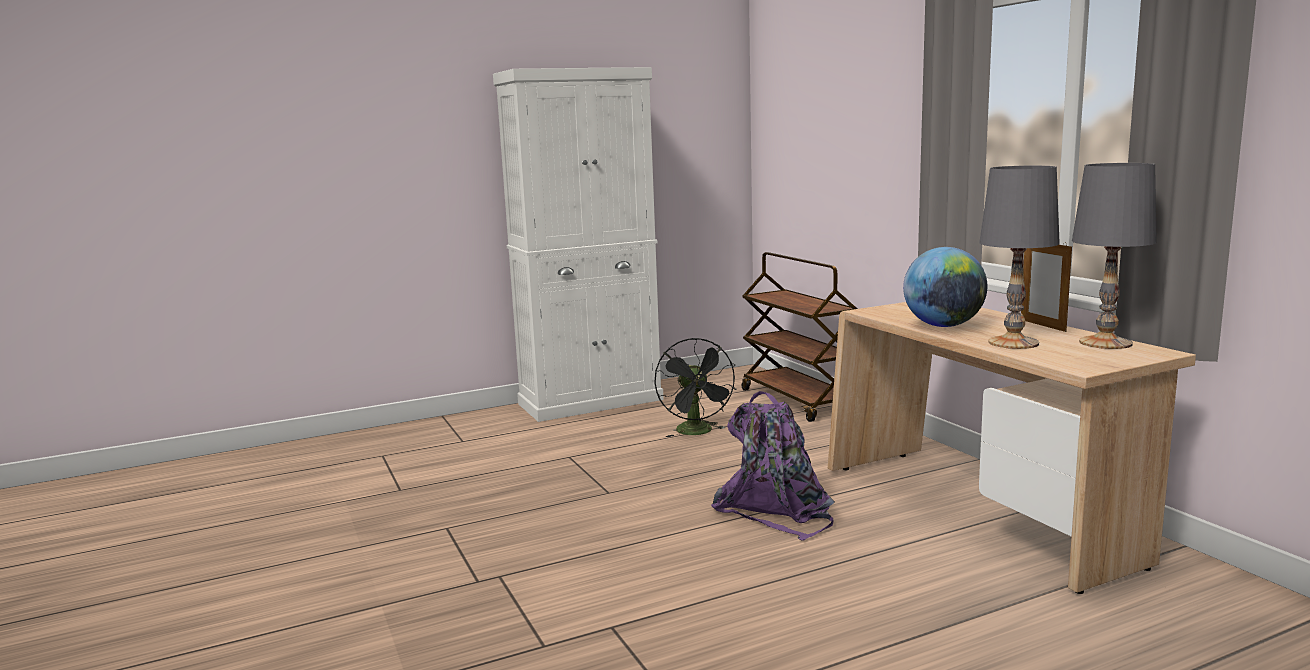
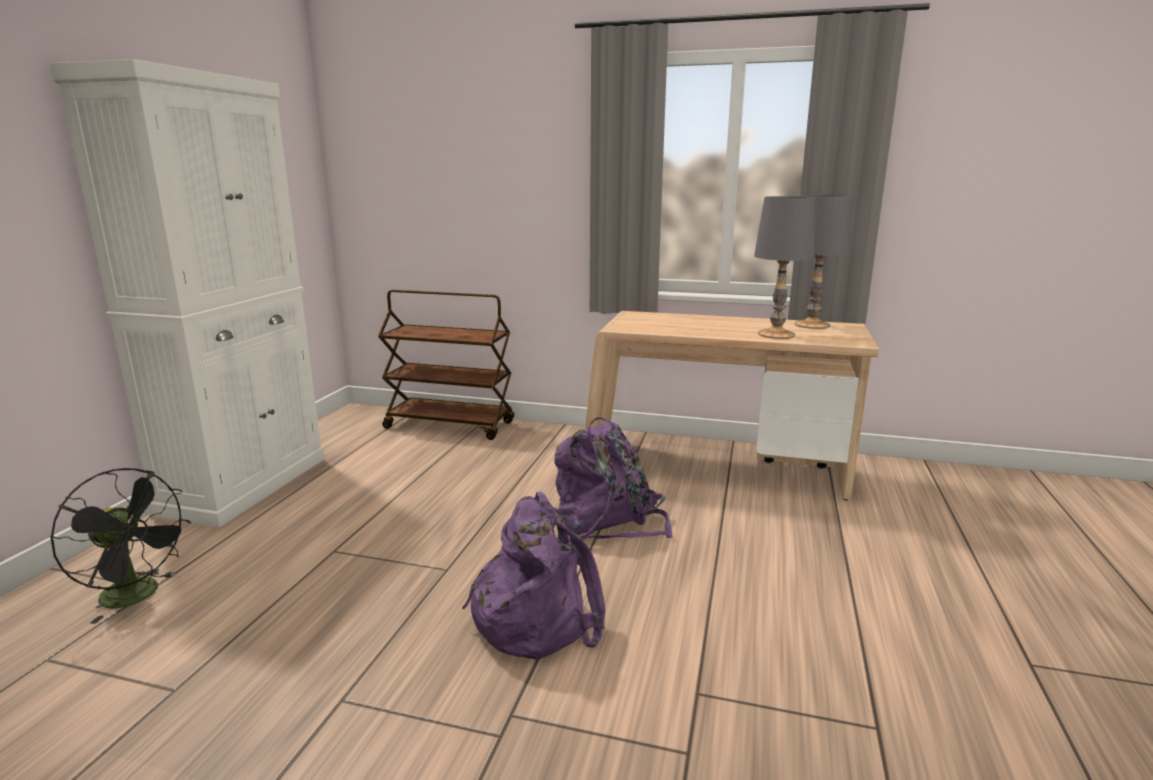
camera: 50 degrees left, 5 degrees up
black fan [654,338,737,437] -> black fan moved to [51,468,191,624]
globe [903,247,987,327] -> none
picture frame [1021,242,1072,332] -> none
none -> purple backpack [462,491,605,659]

